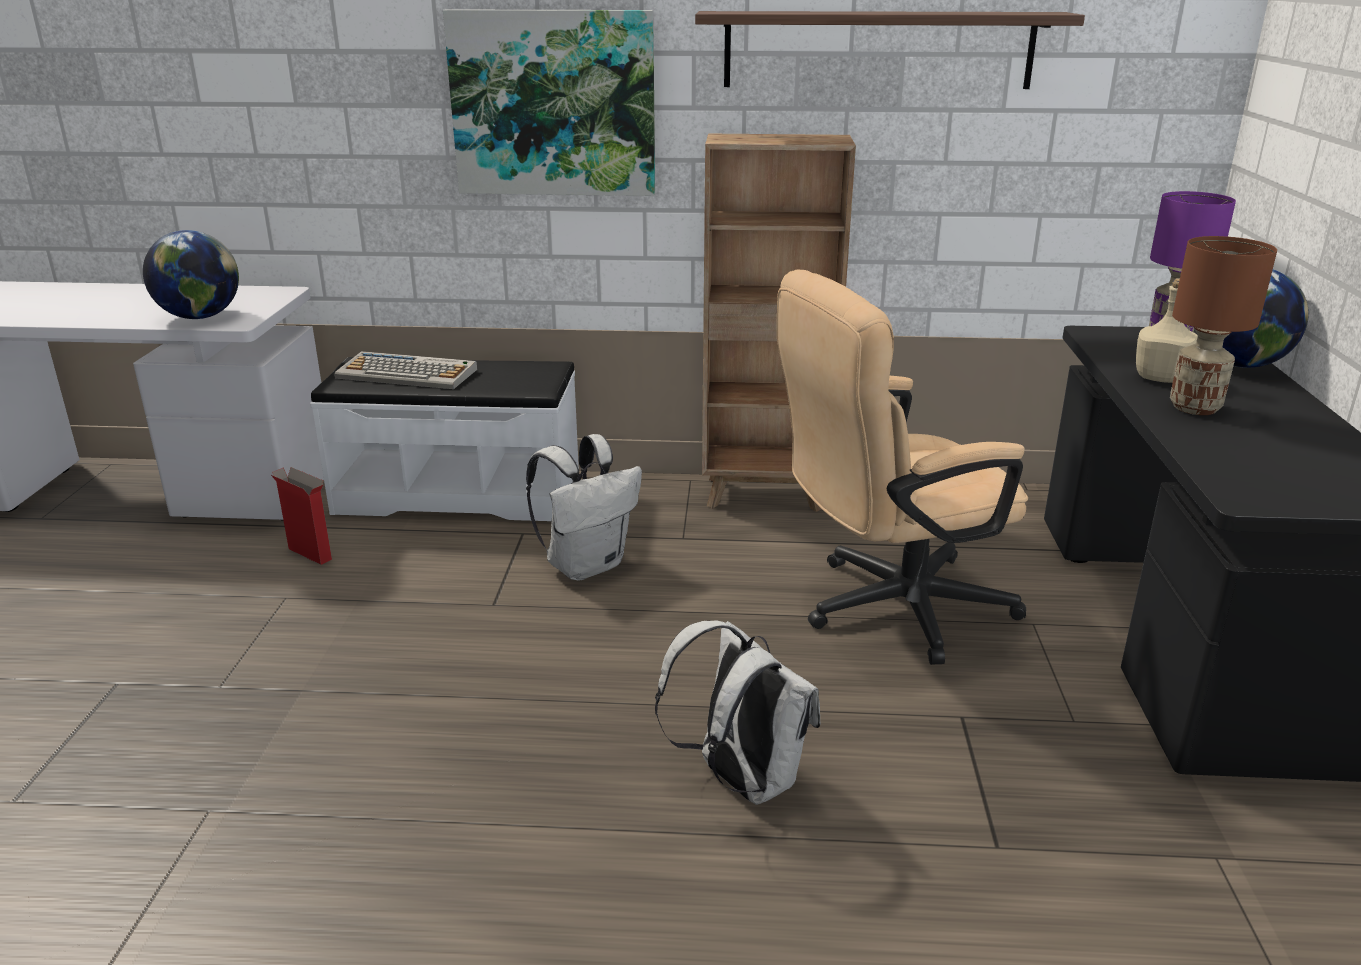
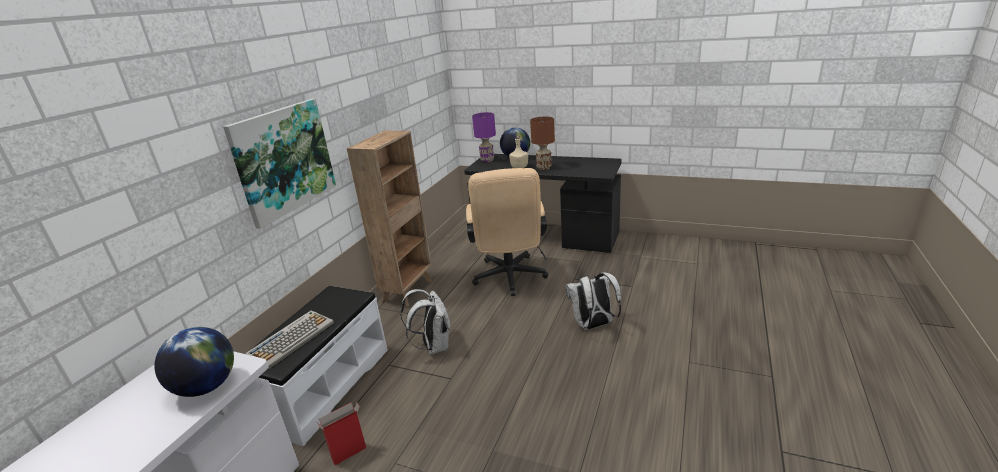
camera: 70 degrees left, 0 degrees up
shelf [695,11,1085,89] -> none

